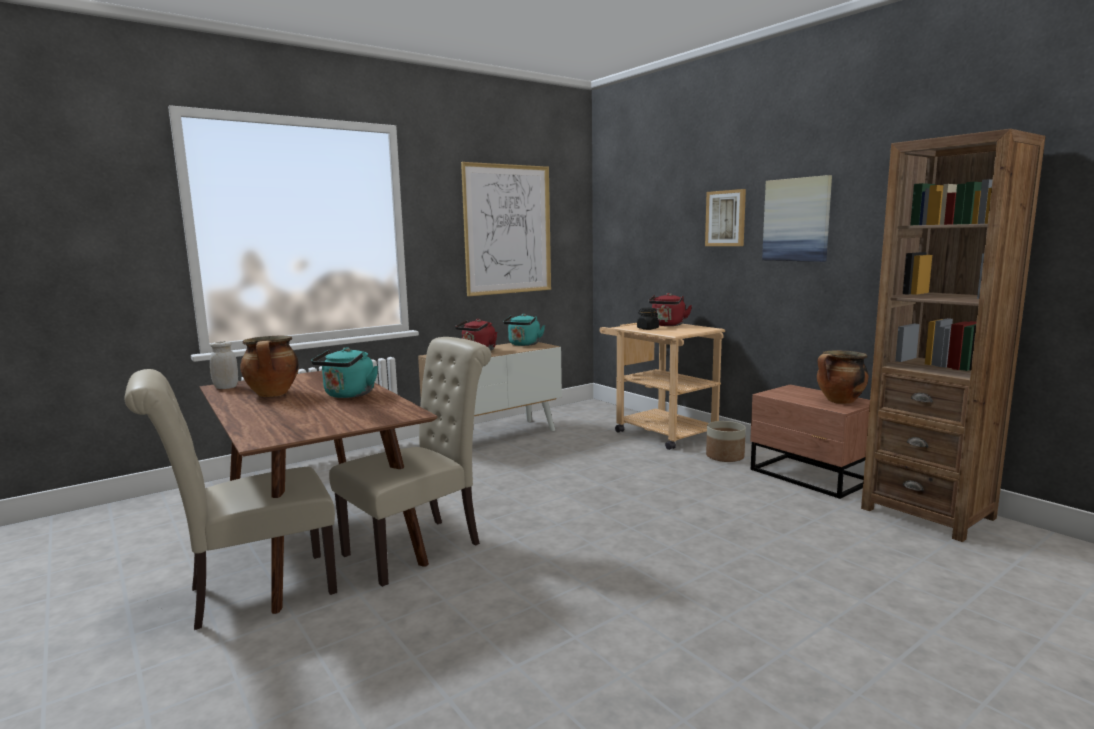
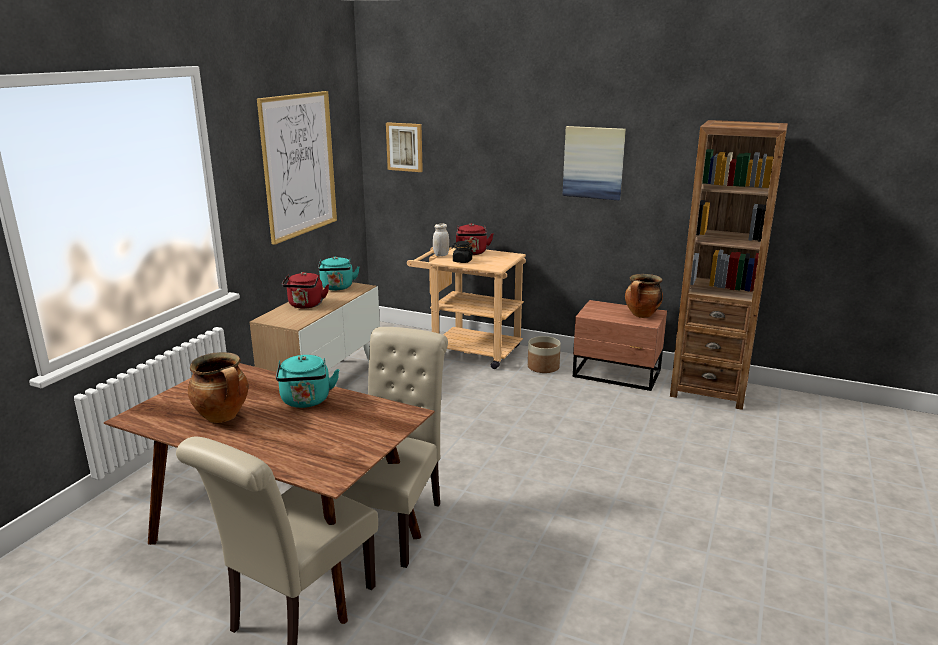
camera: 30 degrees left, 10 degrees up
white jar [210,341,238,389] -> white jar moved to [433,223,450,256]
picture [705,189,746,246] -> picture moved to [386,122,423,172]

